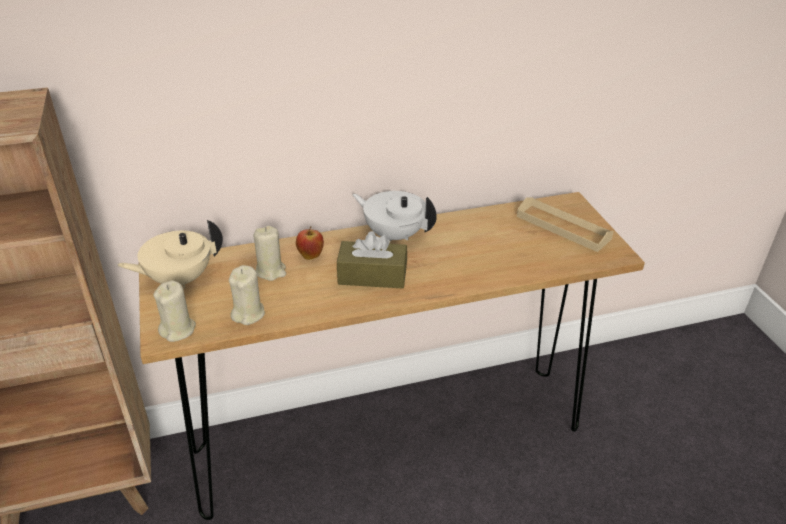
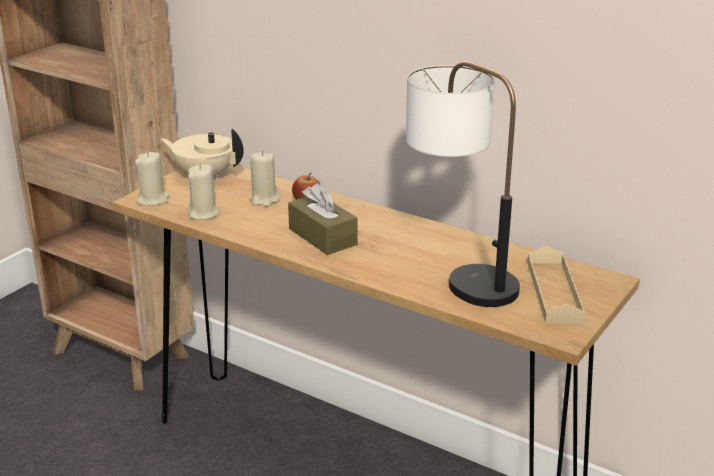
camera: 50 degrees right, 10 degrees down
white teapot [352,191,437,242] -> none
none -> table lamp [406,61,520,307]

